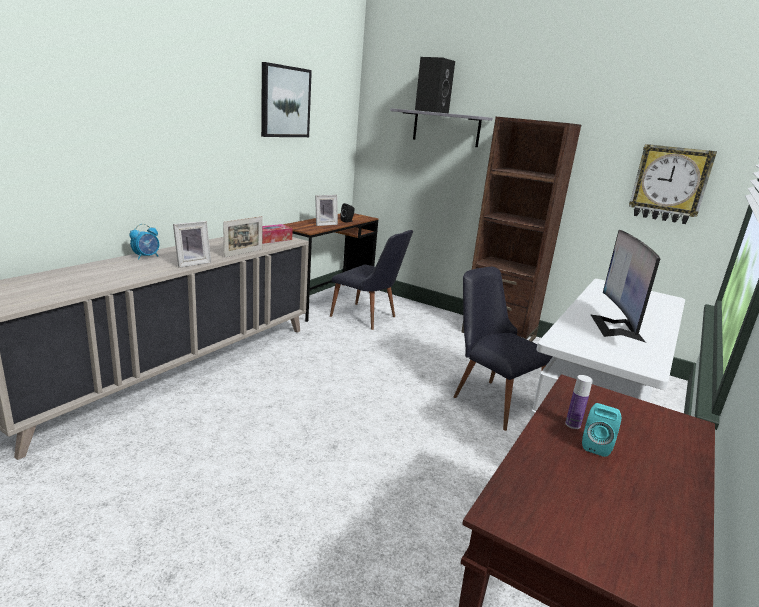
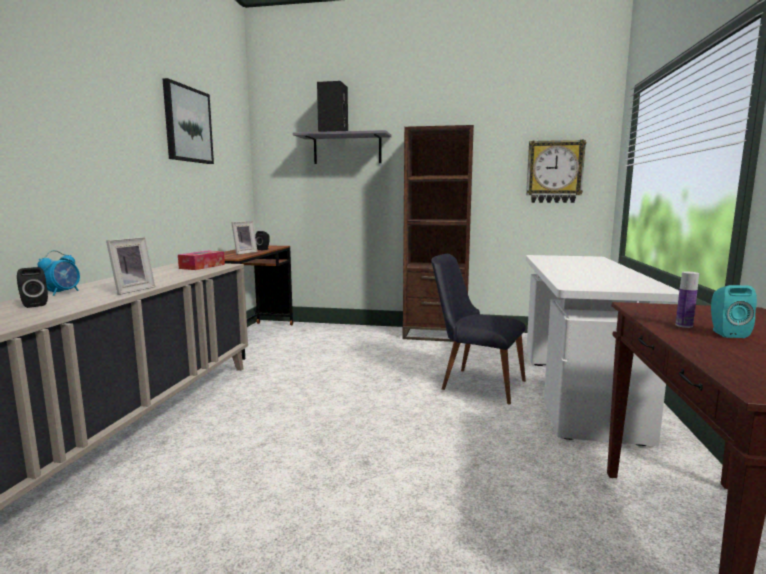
camera: 20 degrees left, 10 degrees down
picture frame [223,216,263,258] -> none
black chair [330,230,413,330] -> none
monitor [591,230,660,342] -> none
none -> black speaker [17,267,48,308]

